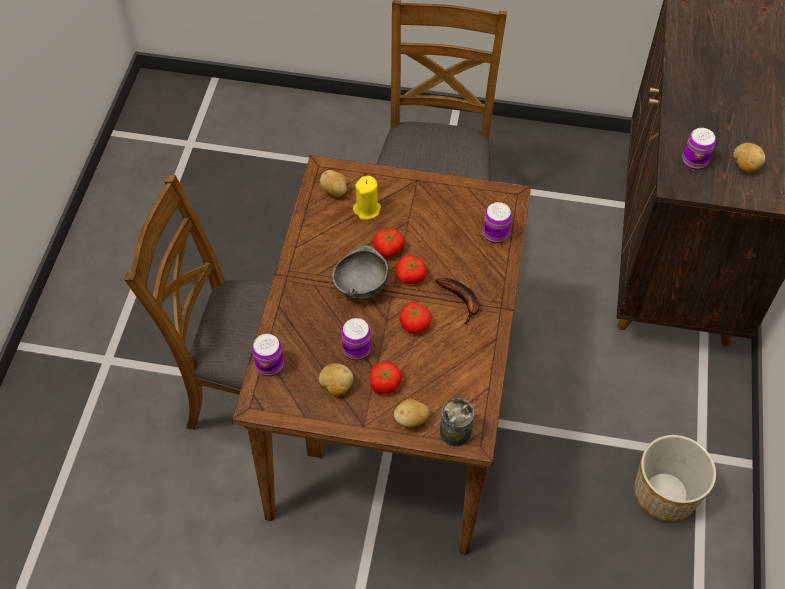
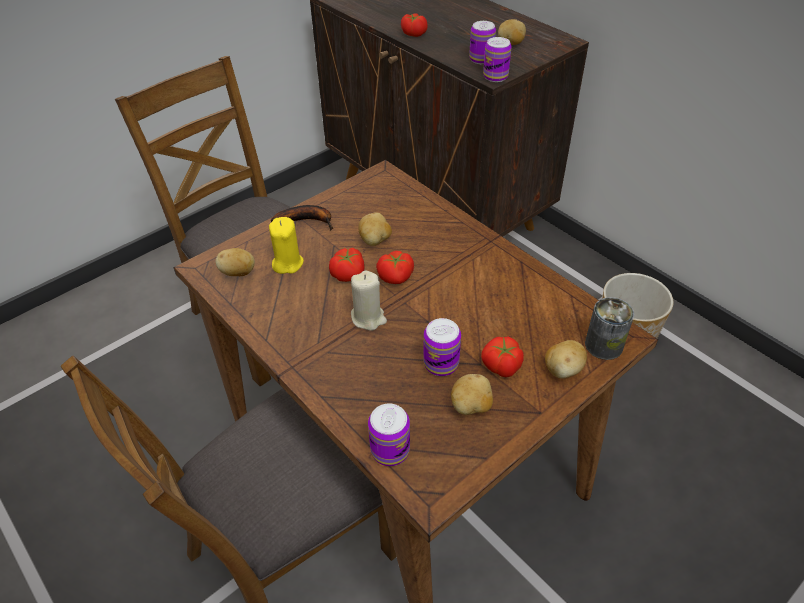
camera: 50 degrees left, 10 degrees down
grey bowl [332,245,389,299] -> beige candle [351,270,387,331]
tomato [399,302,432,334] -> tomato moved to [401,14,428,37]
banana [435,278,479,324] -> banana moved to [271,205,333,231]
can [483,202,512,244] -> can moved to [483,37,512,82]
none -> potato [358,212,392,246]

